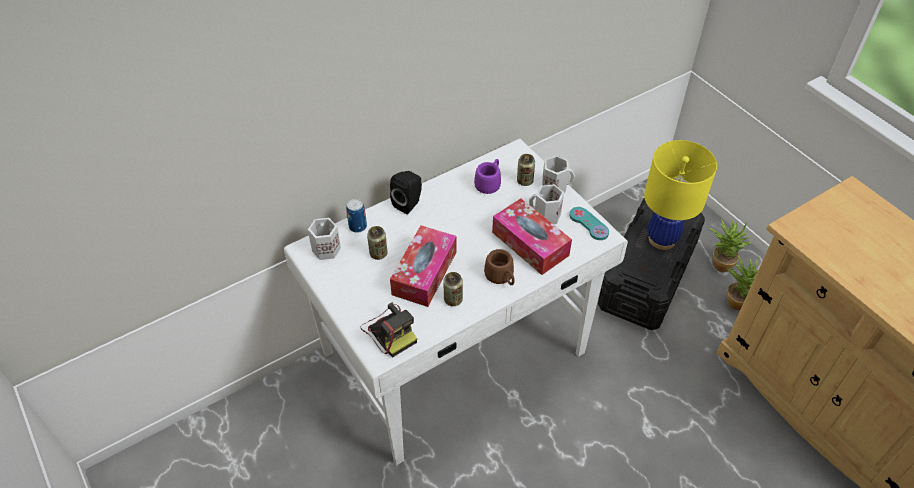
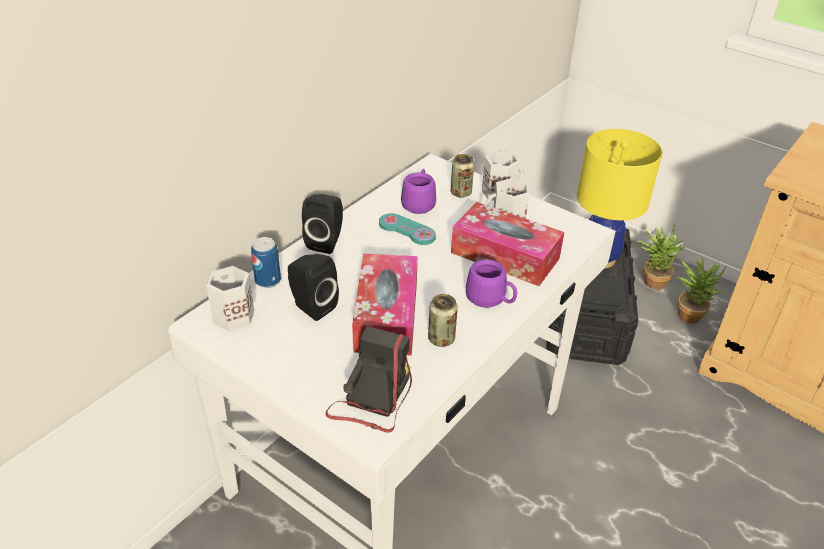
camera: 20 degrees left, 10 degrees down
camera [361,302,417,358] -> camera turned 105 degrees counterclockwise [326,326,412,433]
can [367,226,388,260] -> black speaker [288,254,339,321]
brown mug [484,249,515,285] -> purple mug [466,259,517,308]
turquoise game controller [570,207,609,240] -> turquoise game controller moved to [379,213,436,245]

